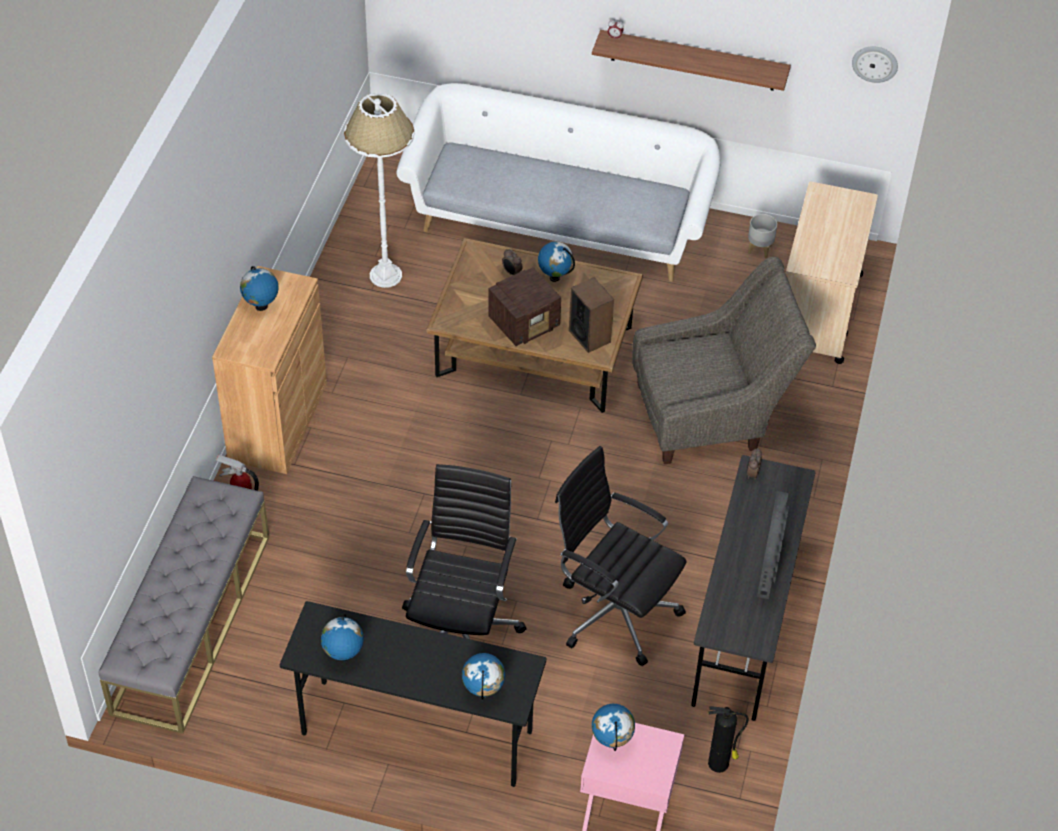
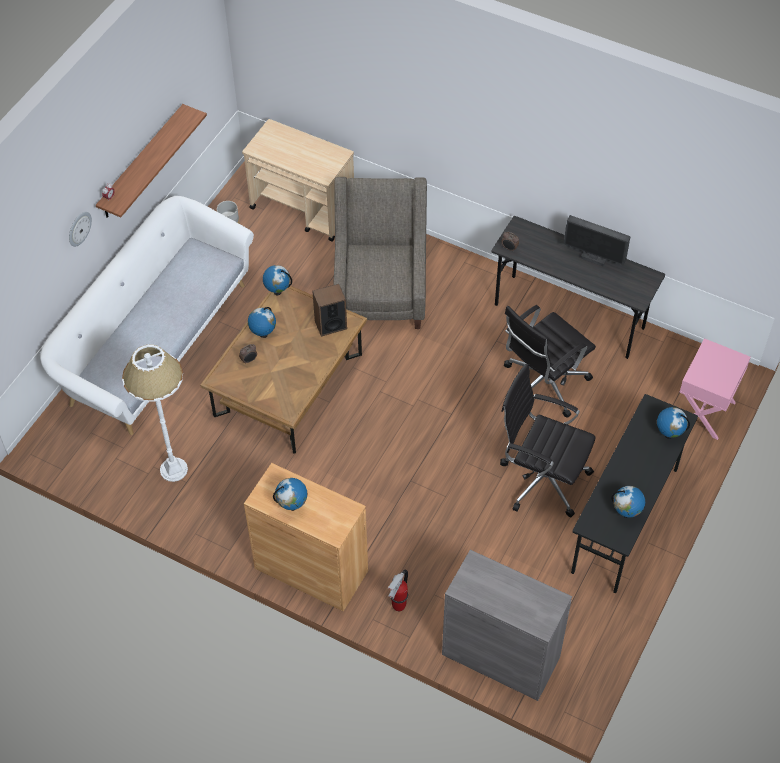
camera: 75 degrees left, 5 degrees up
grey bench [99,476,269,734] -> grey cabinet [442,550,572,701]
radio [488,268,561,346] -> none
globe [592,704,635,751] -> globe moved to [263,265,292,295]
fire extinguisher [708,707,748,773] -> none
wall clock [852,46,898,83] -> wall clock moved to [69,212,92,247]

